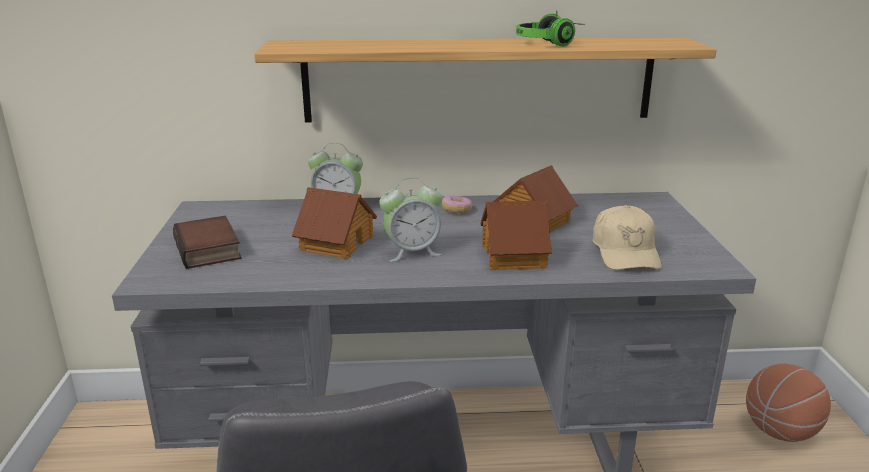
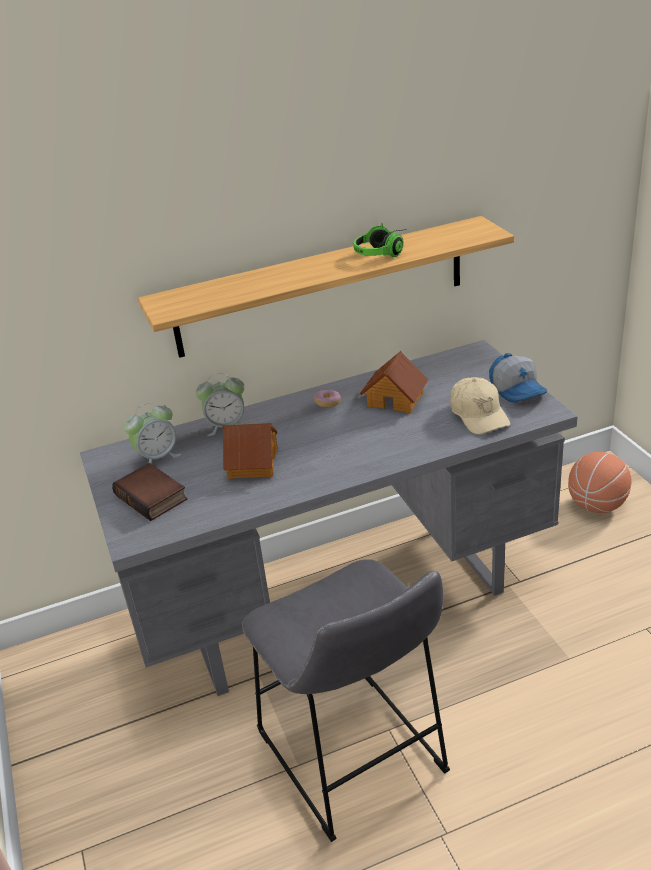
camera: 15 degrees left, 10 degrees up
alarm clock [379,178,443,262] -> alarm clock moved to [124,403,181,464]
toy house [480,200,552,270] -> none
none -> cap [489,353,547,403]

